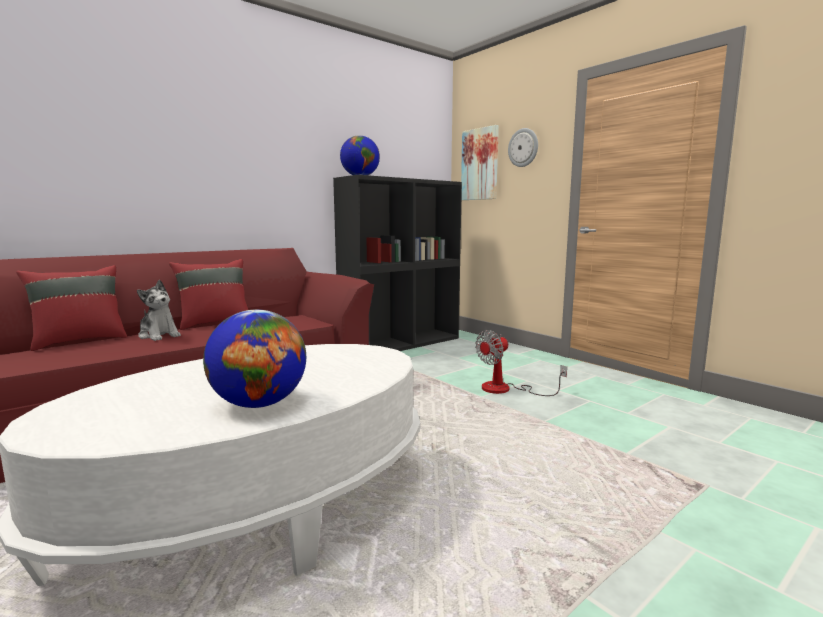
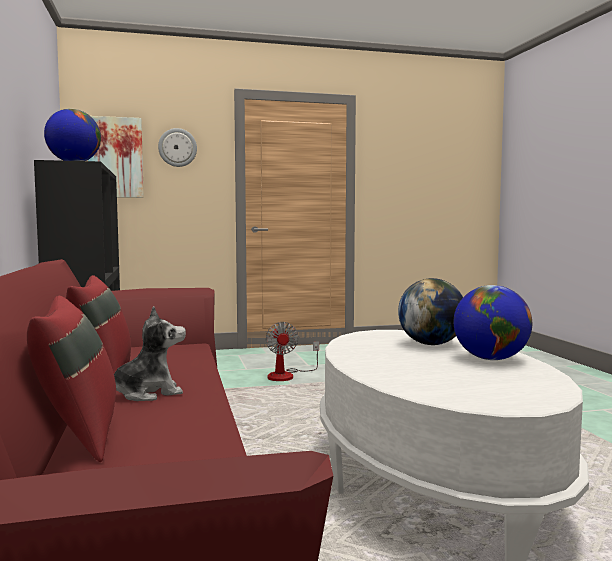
camera: 65 degrees left, 5 degrees down
none -> globe [398,278,463,345]

